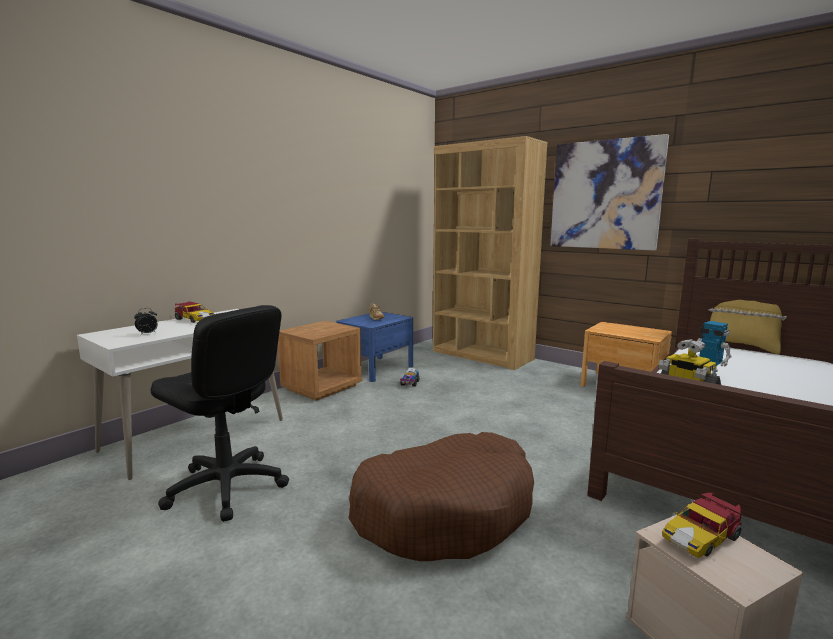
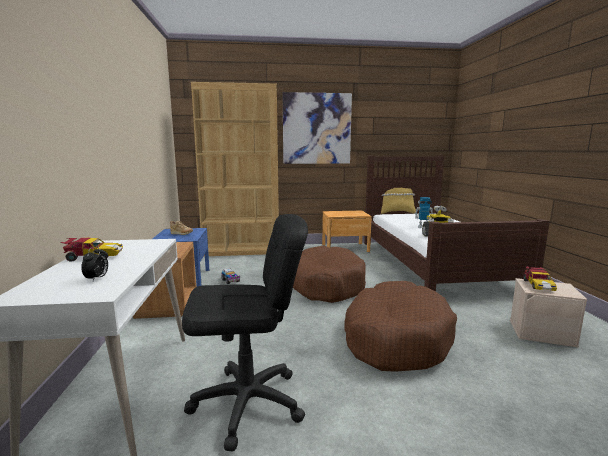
camera: 45 degrees left, 0 degrees up
none -> brown dog bed [293,246,366,303]

